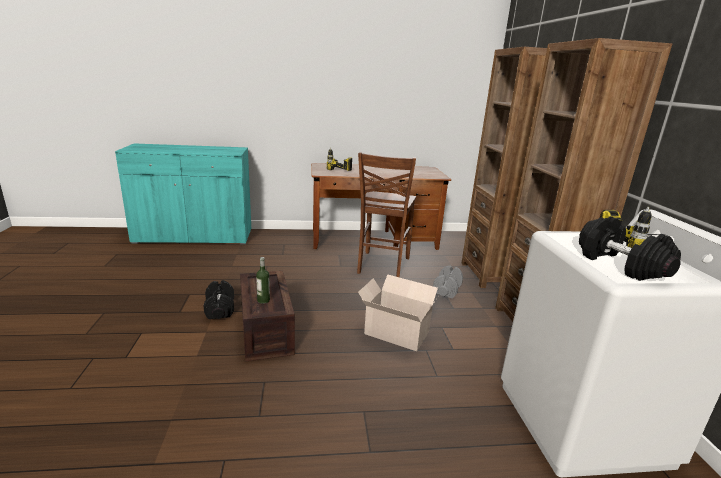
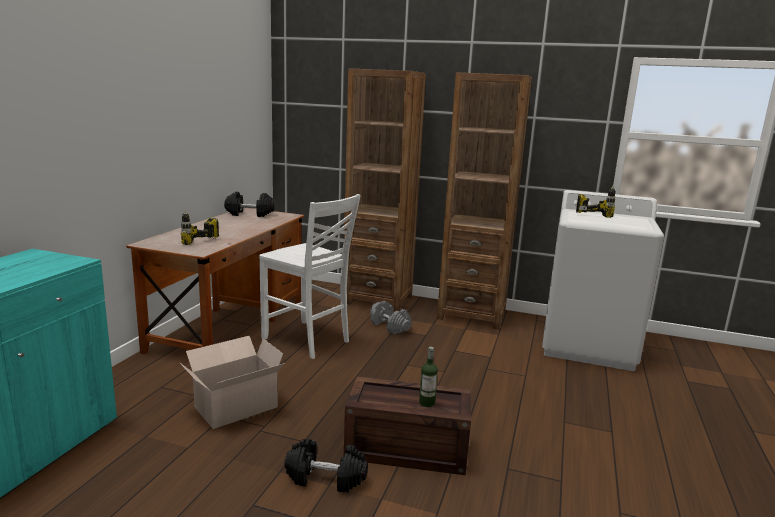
camera: 65 degrees left, 5 degrees down
brown chair [357,152,416,277] -> white chair [259,194,361,359]
cardboard box [358,274,440,351] -> cardboard box moved to [179,336,285,429]
black dumbbell [579,216,681,281] -> black dumbbell moved to [224,192,275,217]

